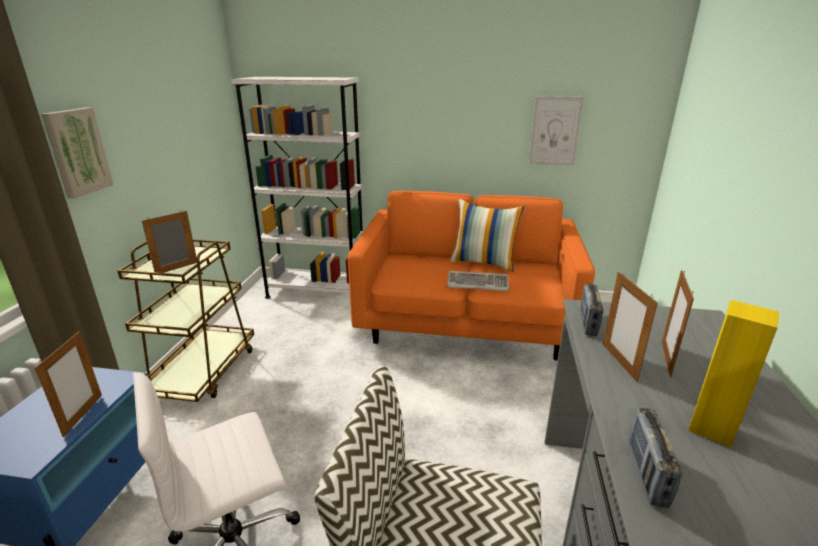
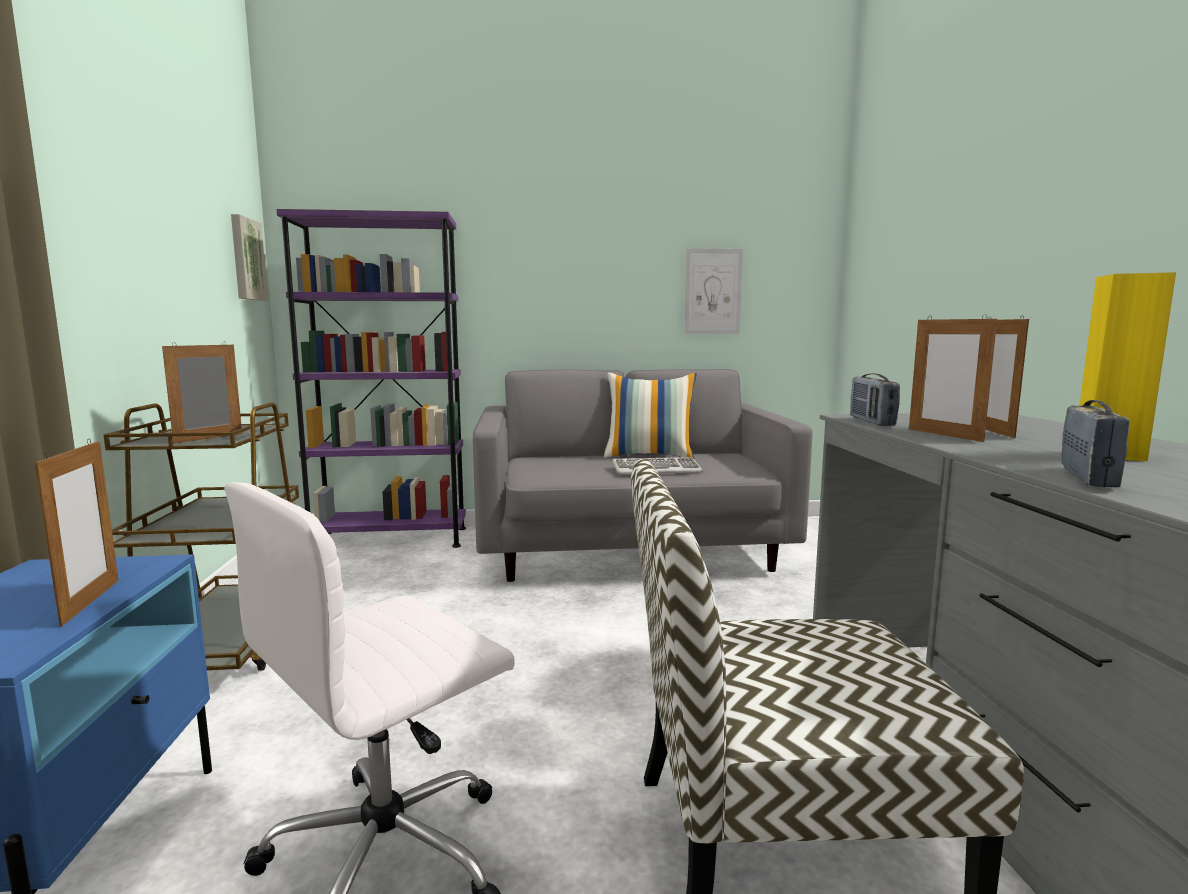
camera: 15 degrees left, 15 degrees down
picture [41,107,114,199] -> picture moved to [231,214,268,301]
white bookcase [232,77,364,299] -> purple bookcase [277,209,466,548]
orange sofa [348,191,595,361] -> grey sofa [473,369,813,582]
radio [629,408,683,508] -> radio turned 150 degrees counterclockwise [1062,400,1130,487]

